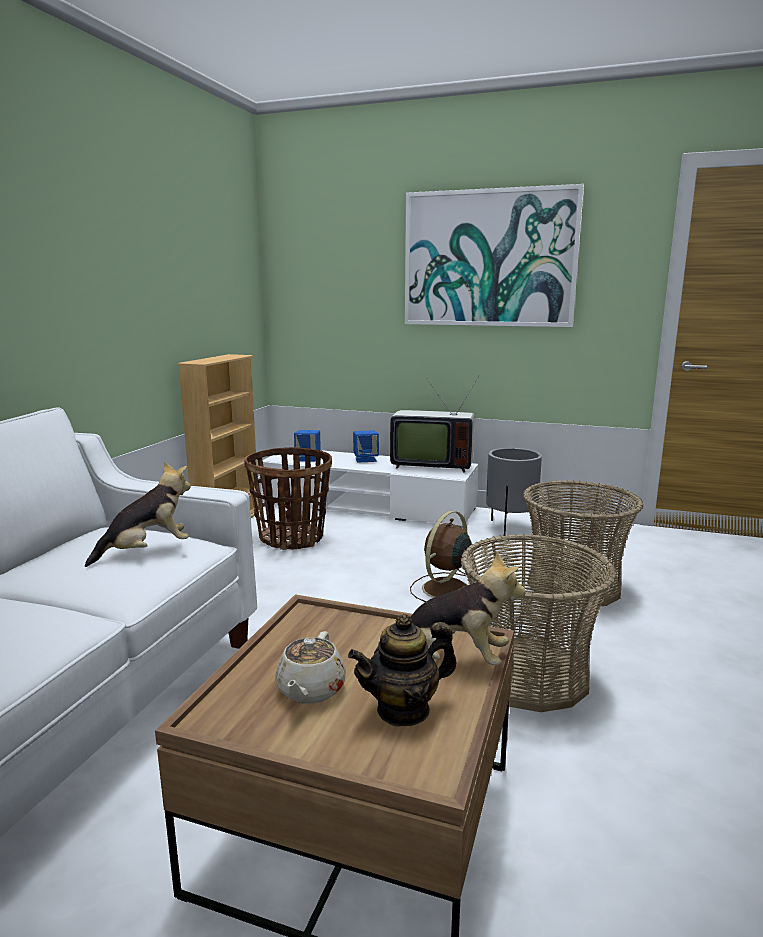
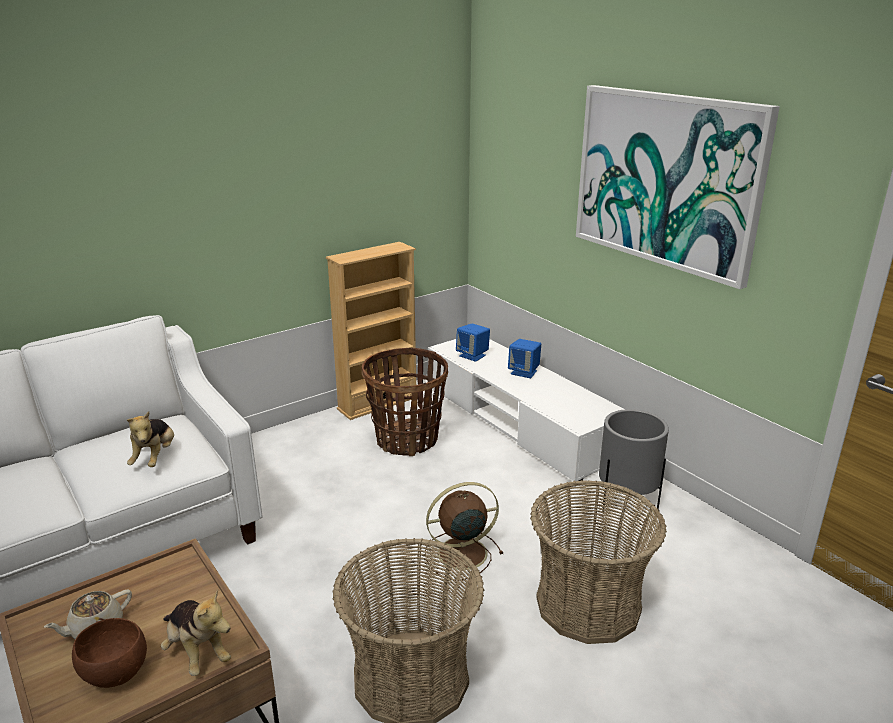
camera: 35 degrees right, 10 degrees up
plush toy [85,462,191,567] -> plush toy turned 90 degrees clockwise [127,411,174,467]
teapot [348,614,457,726] -> brown bowl [72,618,147,688]
television [390,375,480,472] -> none

